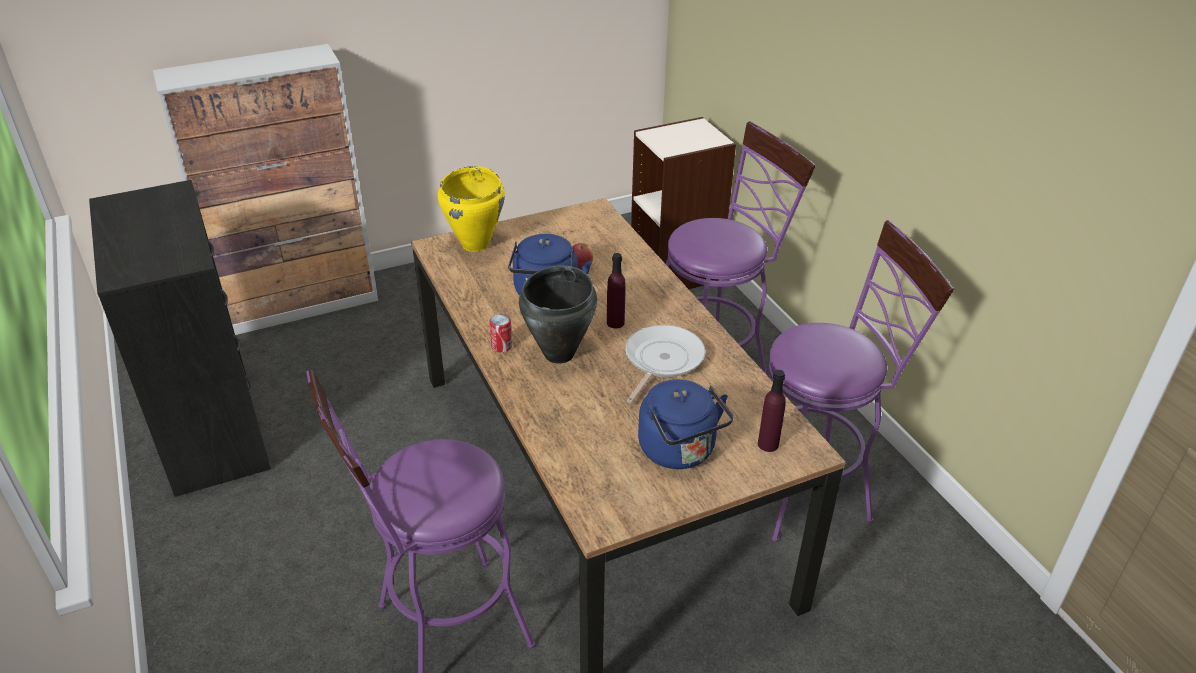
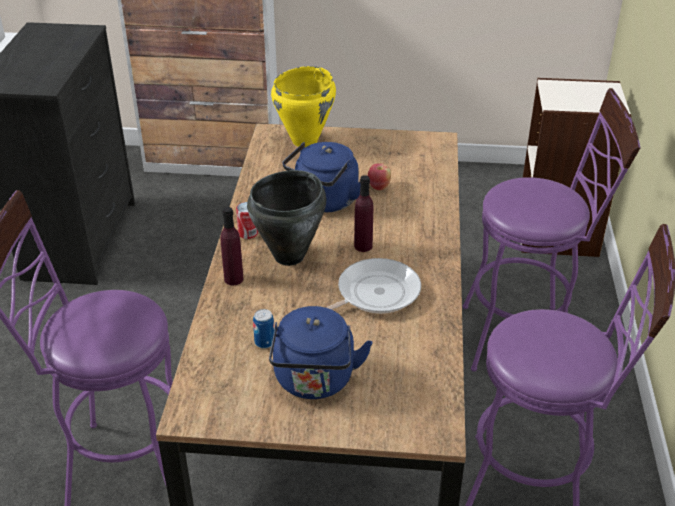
camera: 30 degrees right, 0 degrees up
purple bottle [758,370,786,452] -> purple bottle moved to [220,207,243,285]
none -> can [253,309,275,349]

